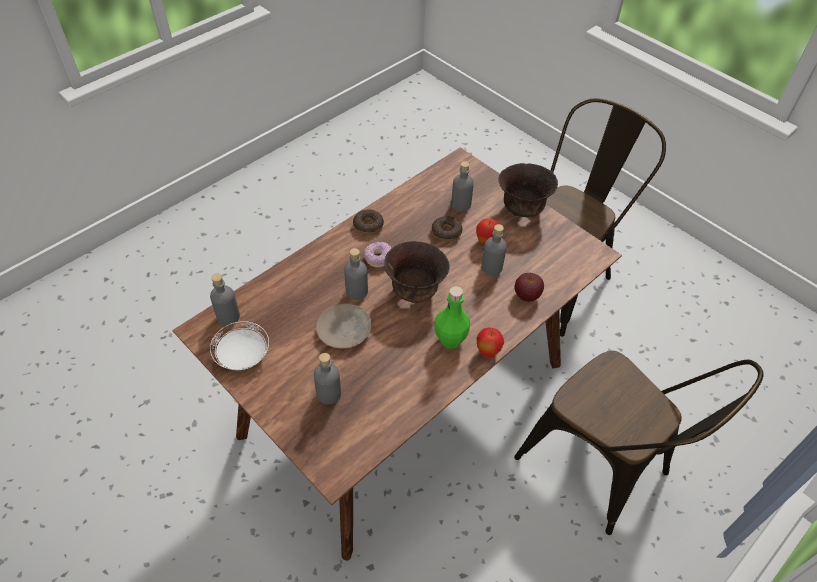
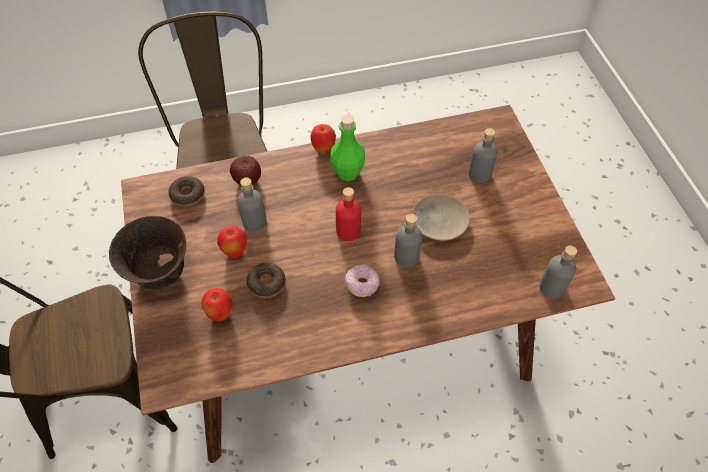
camera: 150 degrees left, 5 degrees up
white plate [210,321,269,370] -> none
donut [353,209,384,235] -> donut moved to [168,176,205,207]
brown bowl [384,241,450,303] -> red bottle [336,187,361,241]
grey bottle [451,161,474,211] -> apple [201,288,233,322]

